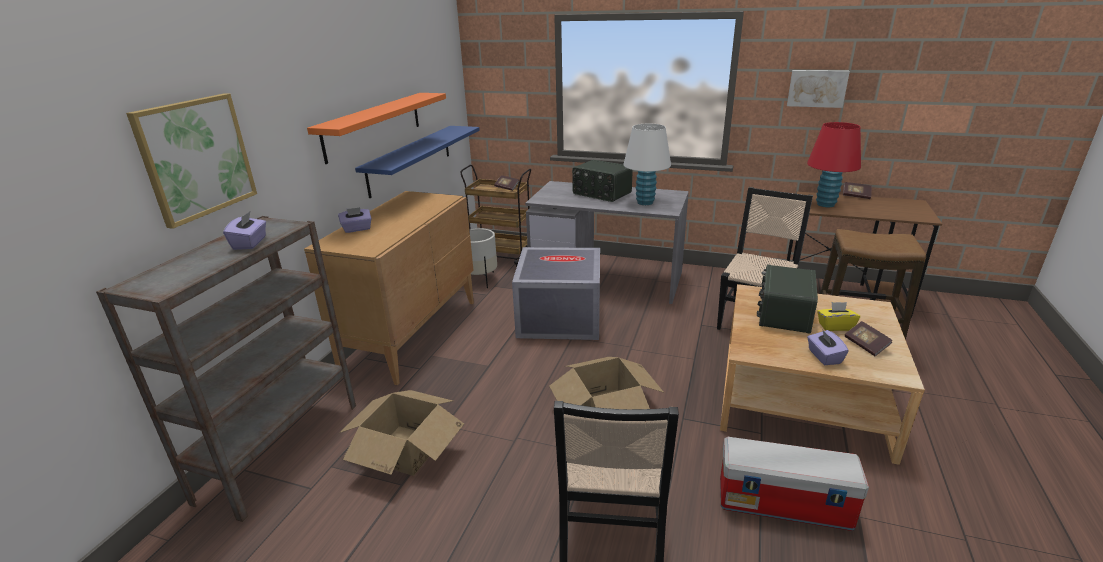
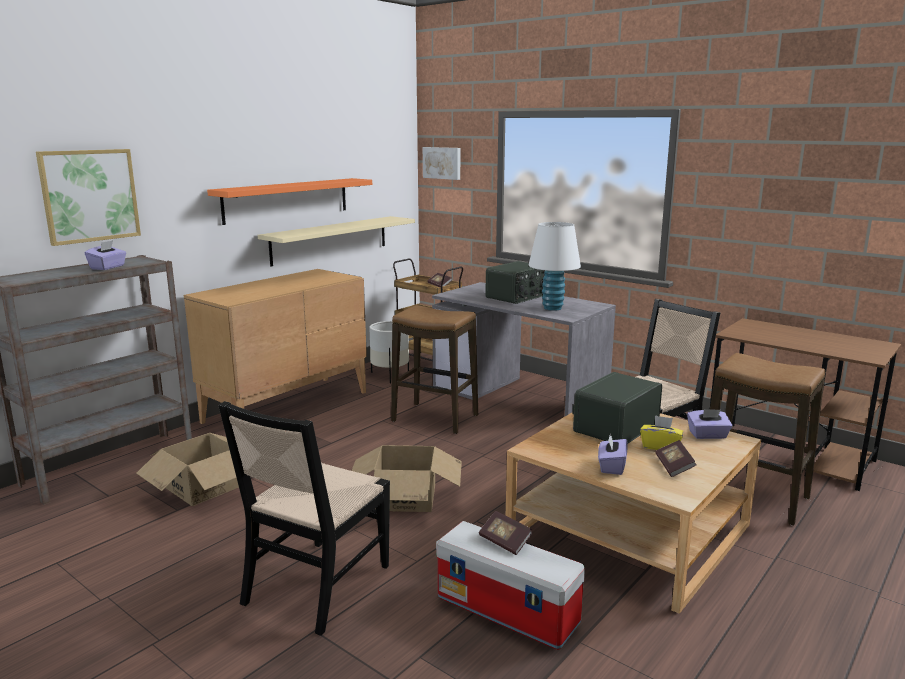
camera: 20 degrees right, 10 degrees down
purple tissue box [338,207,371,233] -> purple tissue box moved to [687,409,733,439]
blue shelf [355,126,480,198] -> beige shelf [258,216,415,266]
grey storage box [512,247,600,340] -> stool [391,305,478,434]
radio [572,160,633,202] -> radio turned 105 degrees counterclockwise [485,261,545,304]
picture [787,70,850,108] -> picture moved to [423,147,460,180]
red table lamp [807,122,861,207] -> none
book [843,182,872,199] -> book moved to [479,511,533,555]

